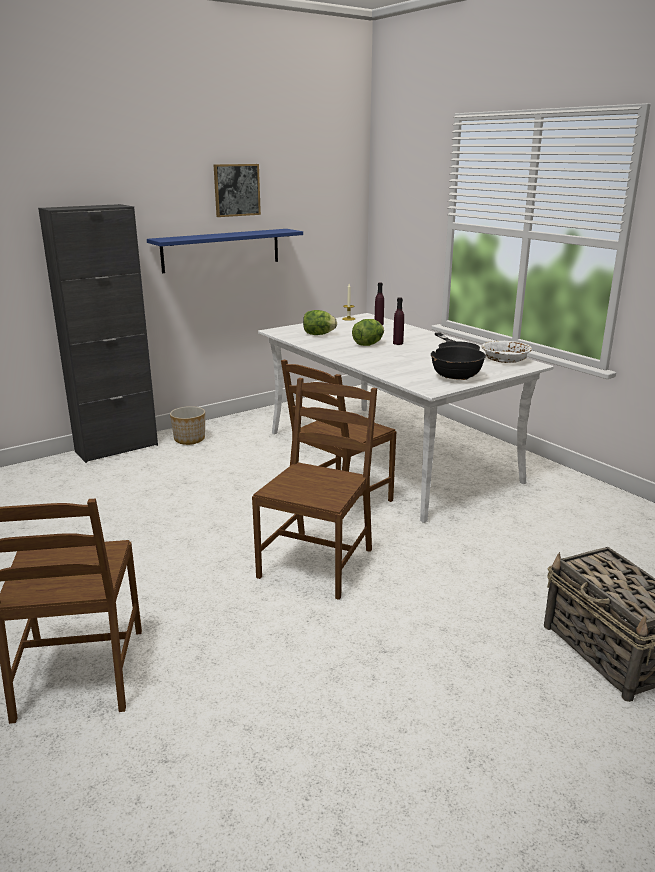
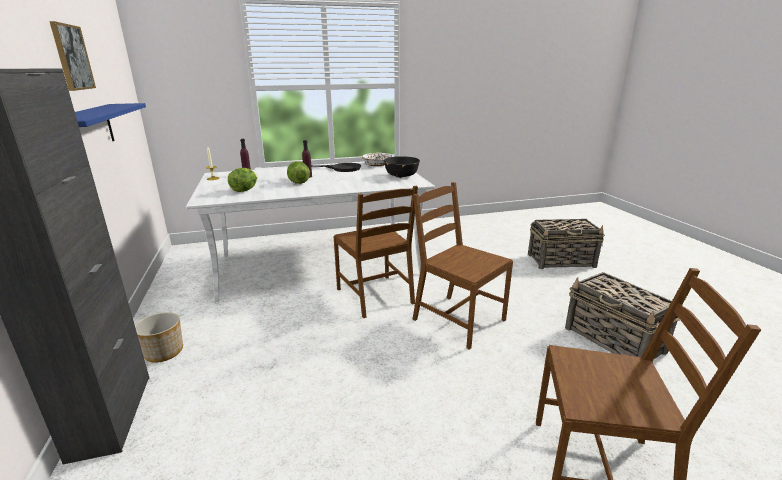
camera: 70 degrees left, 0 degrees up
none -> basket [565,272,680,359]

